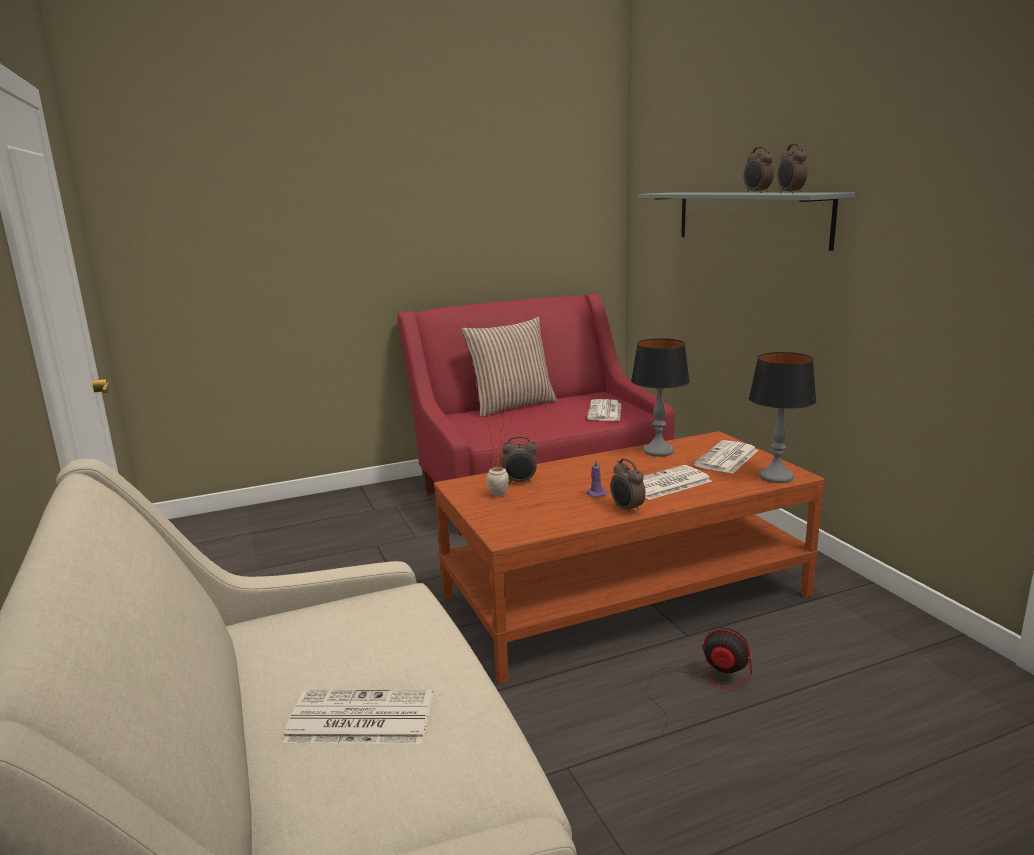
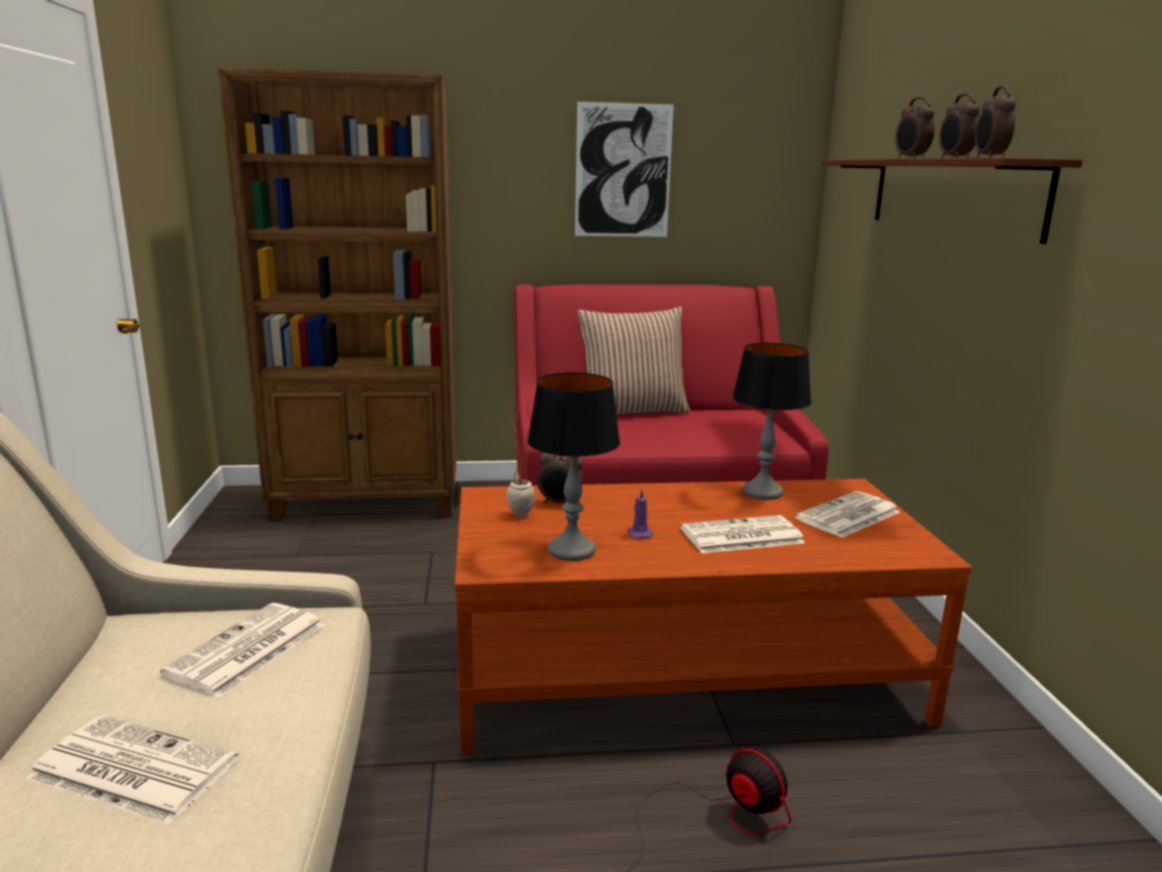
camera: 15 degrees right, 0 degrees up
newspaper [587,399,621,421] -> newspaper moved to [160,603,325,697]
alarm clock [610,458,646,515] -> alarm clock moved to [895,97,935,158]
grey shelf [639,192,855,251] -> brown shelf [821,157,1083,244]
table lamp [749,352,816,483] -> table lamp moved to [527,373,620,561]
none -> brown bookcase [218,68,456,521]
none -> picture [575,102,674,237]

